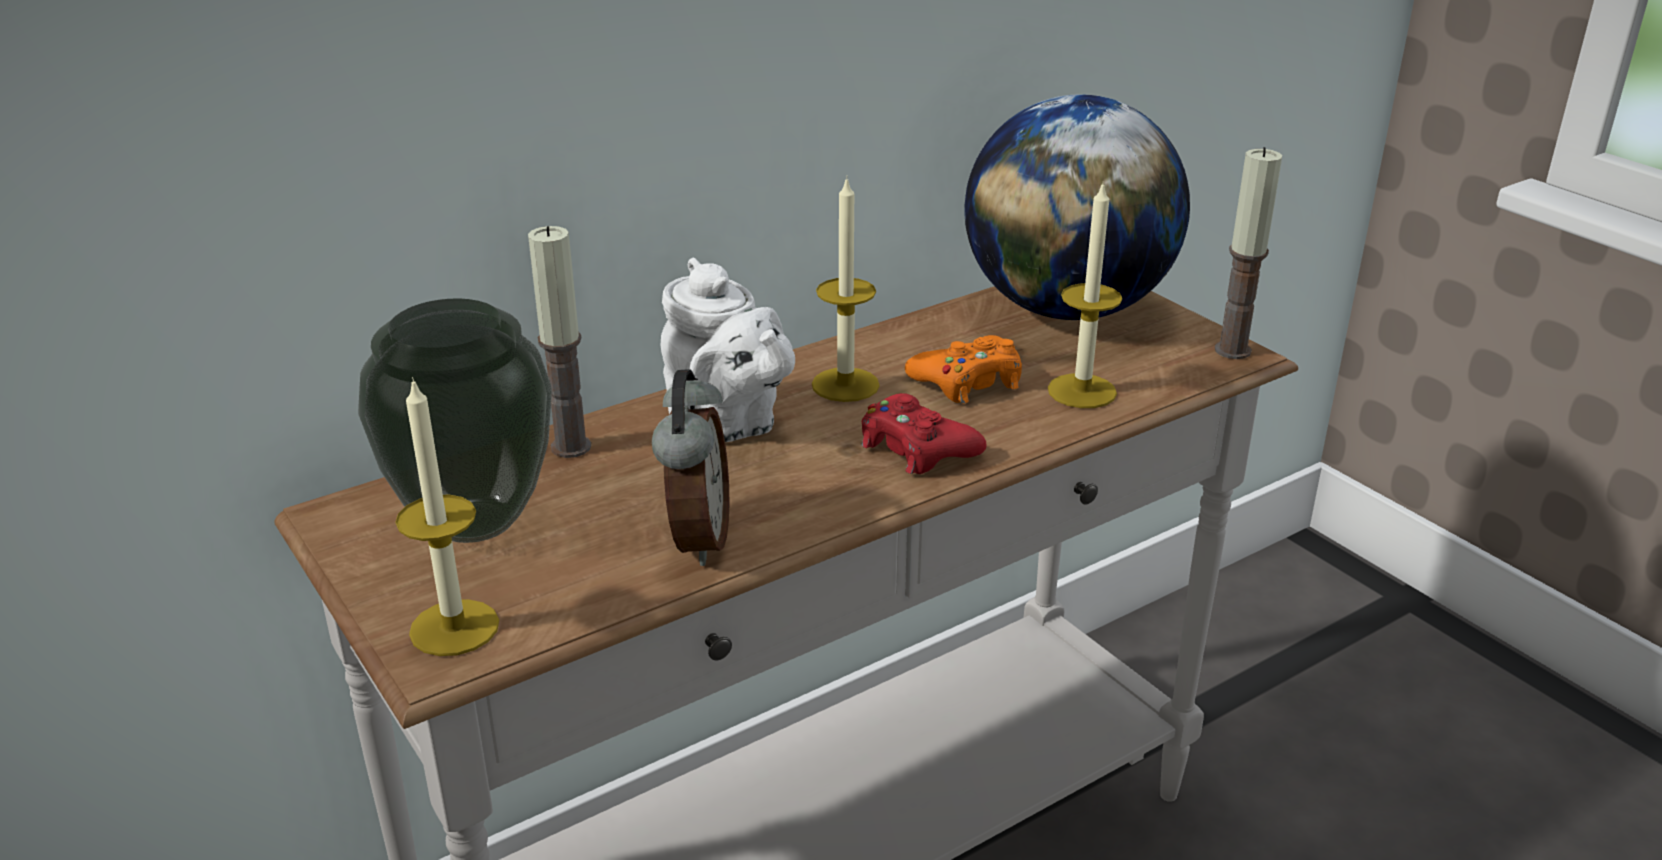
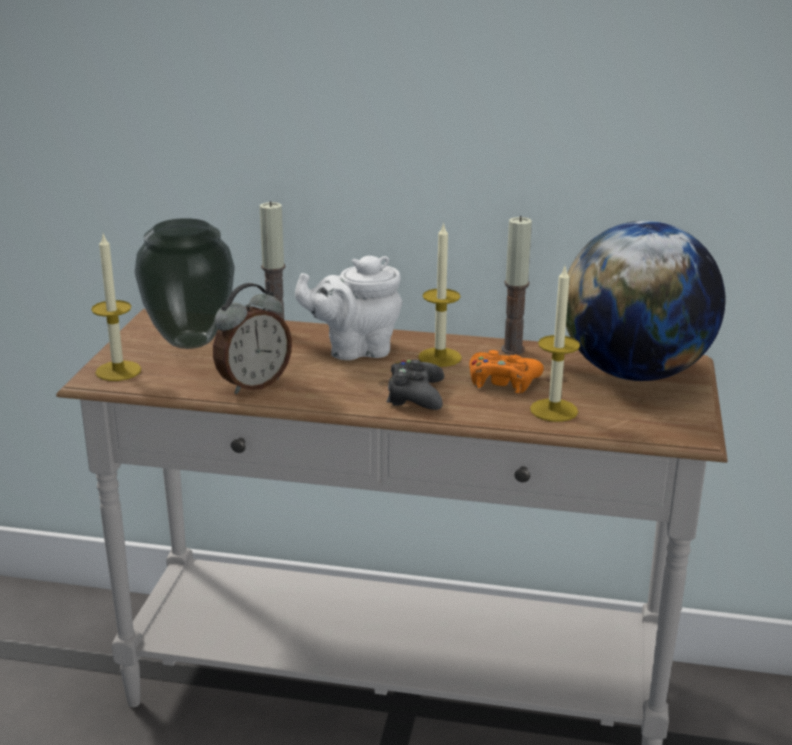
camera: 45 degrees right, 5 degrees down
white teapot [661,258,795,442] -> white teapot turned 75 degrees clockwise [295,255,402,360]
red game controller [861,393,987,474] -> black game controller [386,360,444,410]
candle [1215,147,1282,359] -> candle moved to [501,216,532,355]

